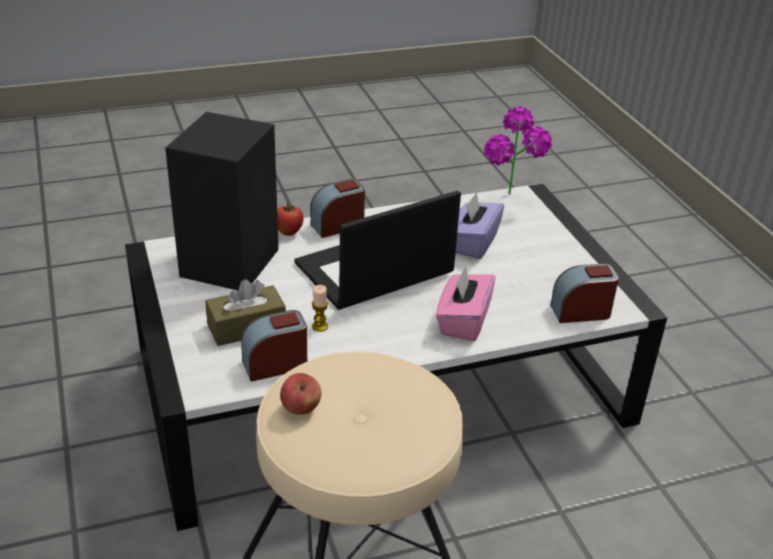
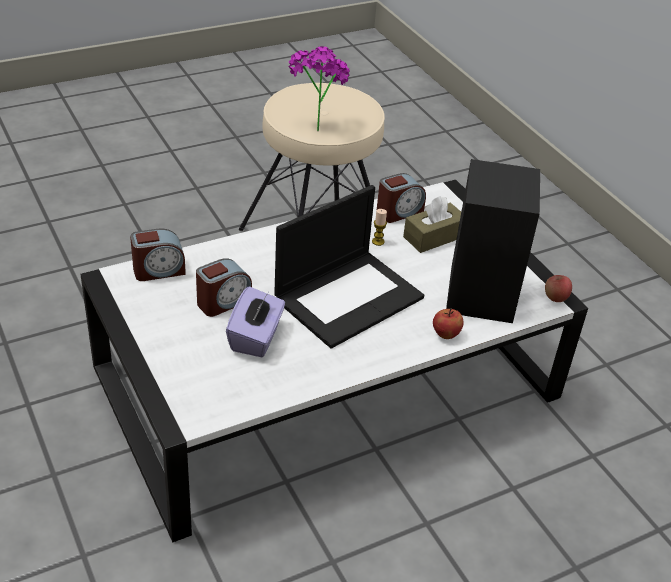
camera: 170 degrees right, 5 degrees up
apple [280,373,321,415] -> apple moved to [545,275,572,302]
alarm clock [311,179,365,238] -> alarm clock moved to [196,258,252,317]
pink tissue box [436,266,495,341] -> none
potted plant [484,106,552,195] -> potted plant moved to [289,46,350,132]

